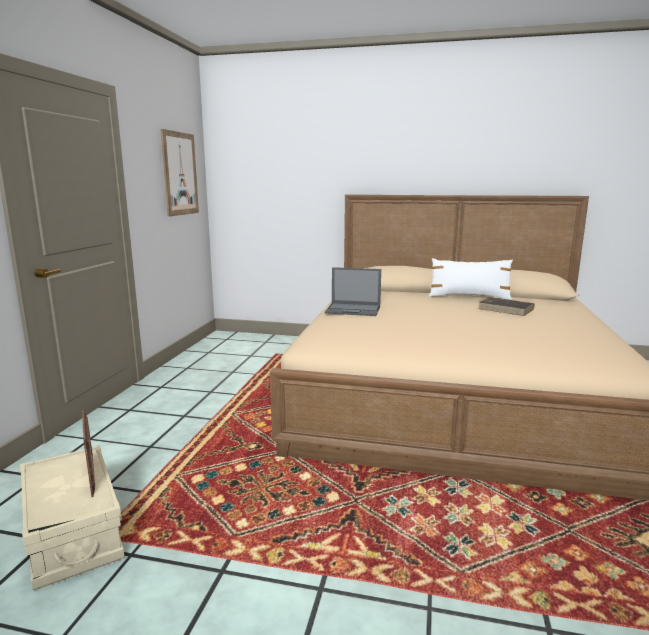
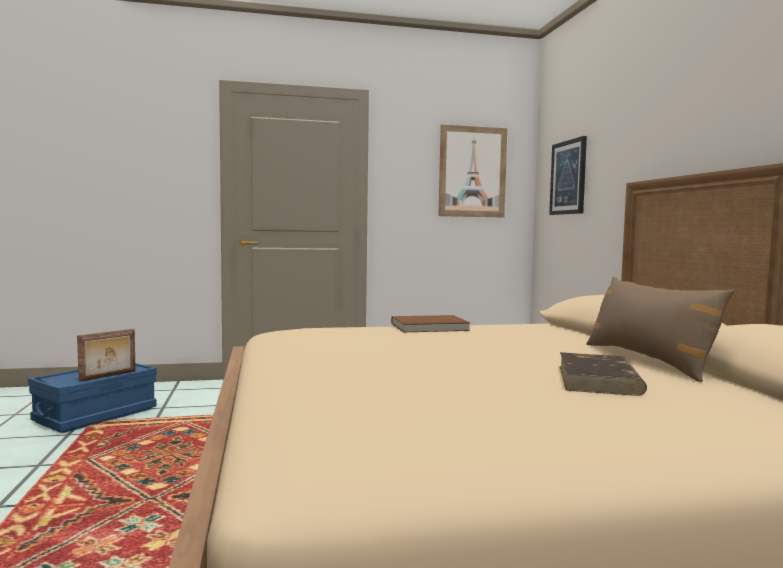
camera: 65 degrees right, 10 degrees down
beige storage box [20,445,125,590] -> blue storage box [28,363,157,433]
laptop [325,267,381,316] -> brown book [391,315,470,332]
white pillow [429,258,513,300] -> brown pillow [586,276,734,382]
none -> picture [549,136,587,215]

